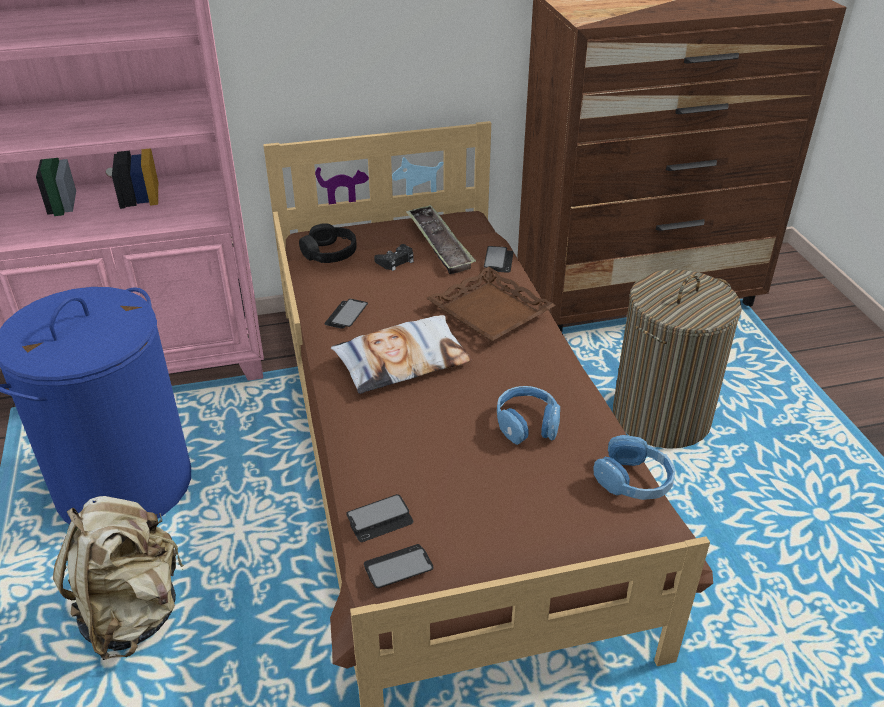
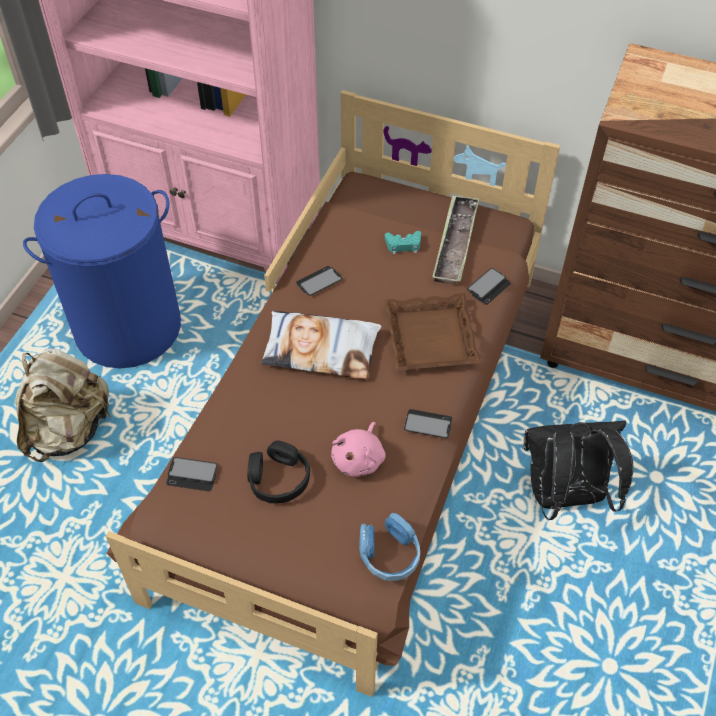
camera: 35 degrees right, 15 degrees up
black headphones [299,223,356,263] -> black headphones moved to [247,441,310,503]
phone [364,544,434,588] -> phone moved to [404,409,452,438]
black game controller [374,244,414,271] -> turquoise game controller [385,231,421,254]
blue headphones [497,386,560,445] -> pink plush toy [331,422,385,477]
laundry basket [613,269,742,449] -> black backpack [524,421,633,520]

